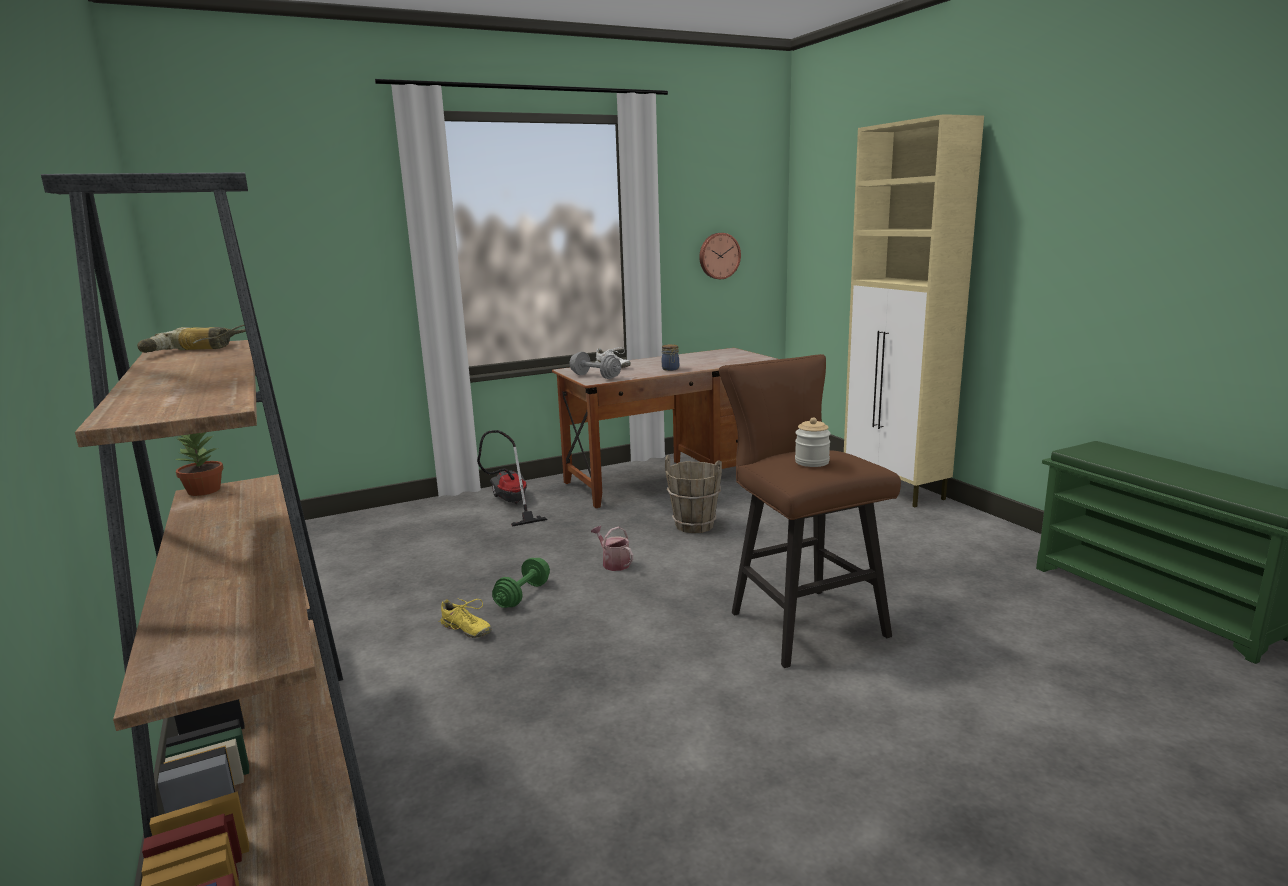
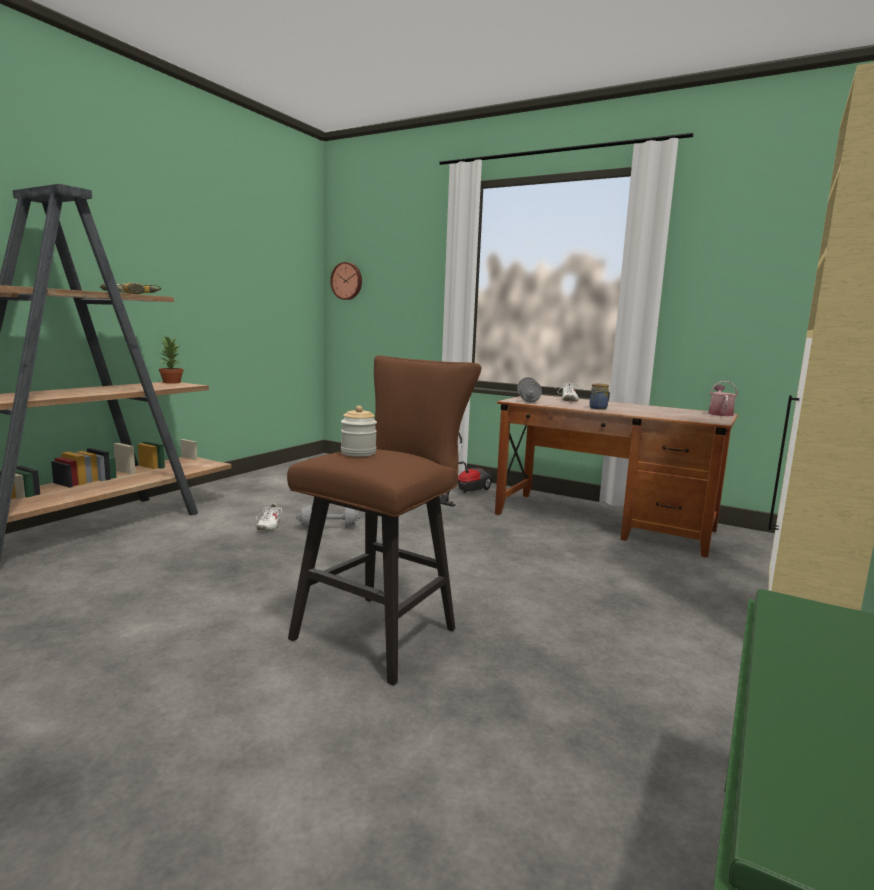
camera: 55 degrees right, 5 degrees down
yellow shoe [440,598,492,638] -> white shoe [256,502,283,530]
green dumbbell [492,558,550,608] -> grey dumbbell [296,505,361,529]
watering can [591,526,633,571] -> watering can moved to [708,381,738,416]
brown bucket [665,455,722,533] -> none
wall clock [699,233,741,279] -> wall clock moved to [330,262,362,300]

